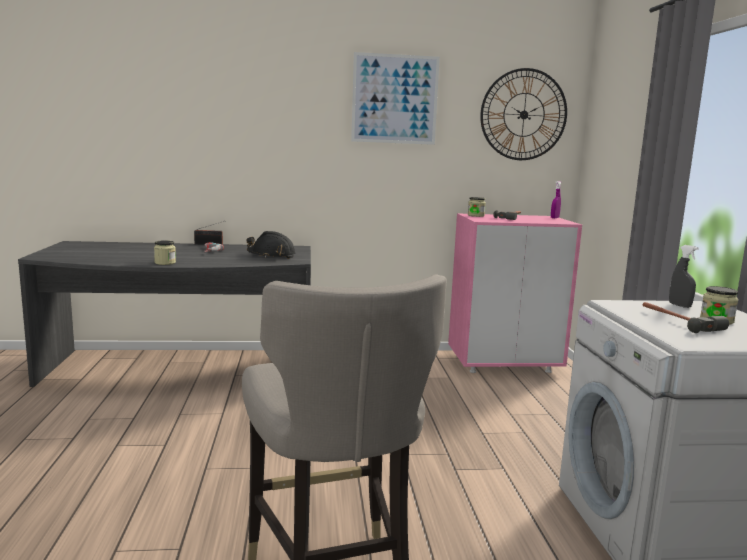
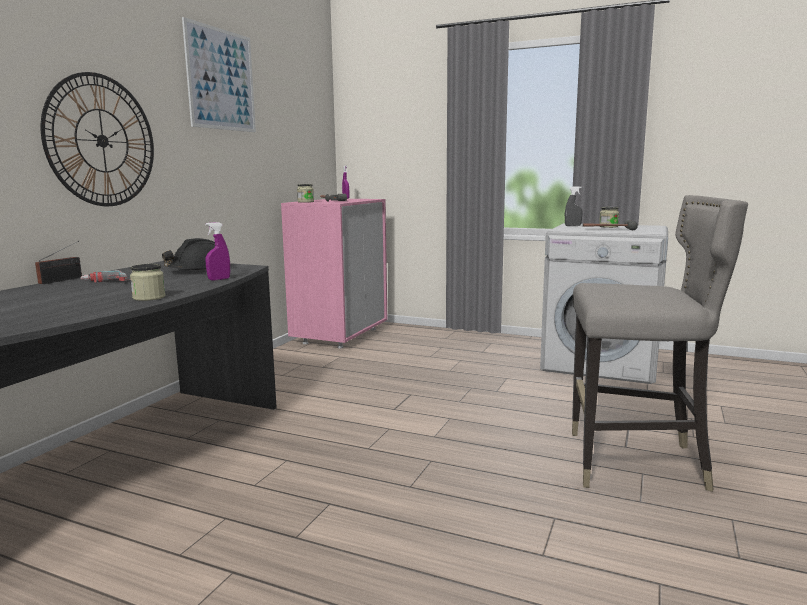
camera: 60 degrees left, 0 degrees up
wall clock [480,68,567,160] -> wall clock moved to [41,72,154,206]
none -> purple spray bottle [205,222,230,280]

